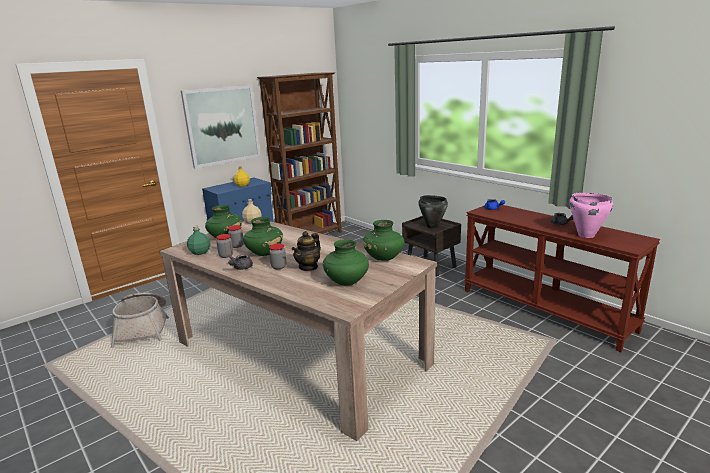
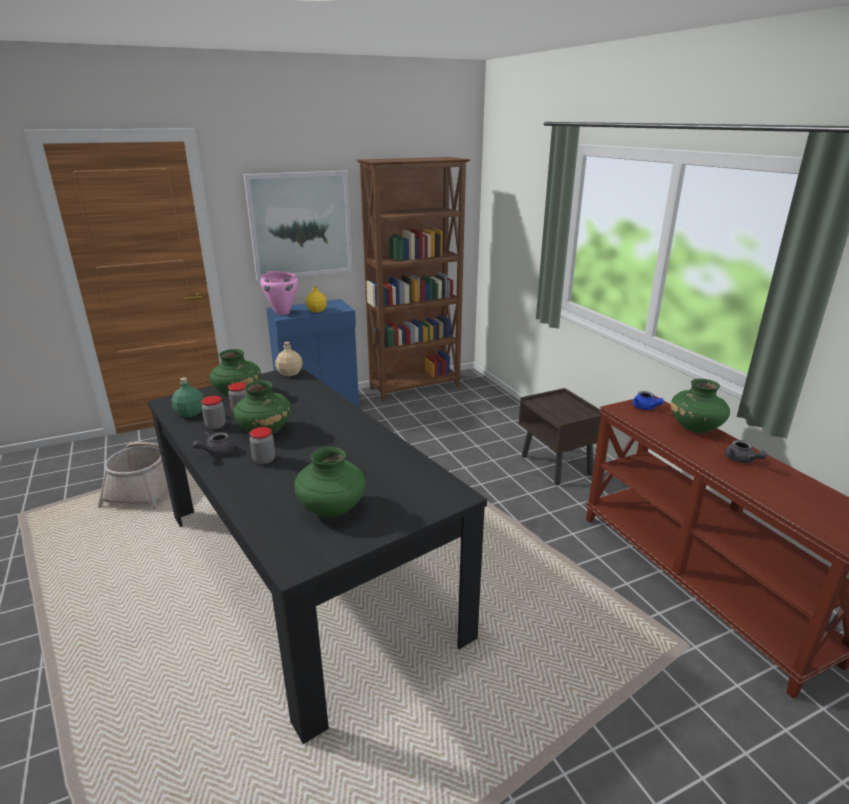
camera: 15 degrees right, 5 degrees up
beige dining table [159,221,437,441] -> black dining table [148,368,487,744]
teapot [292,231,321,271] -> none
green vase [363,220,404,261] -> green vase moved to [671,379,730,433]
black cooking pot [419,195,448,229] -> none
pink cooking pot [569,193,613,238] -> pink cooking pot moved to [260,271,298,315]

